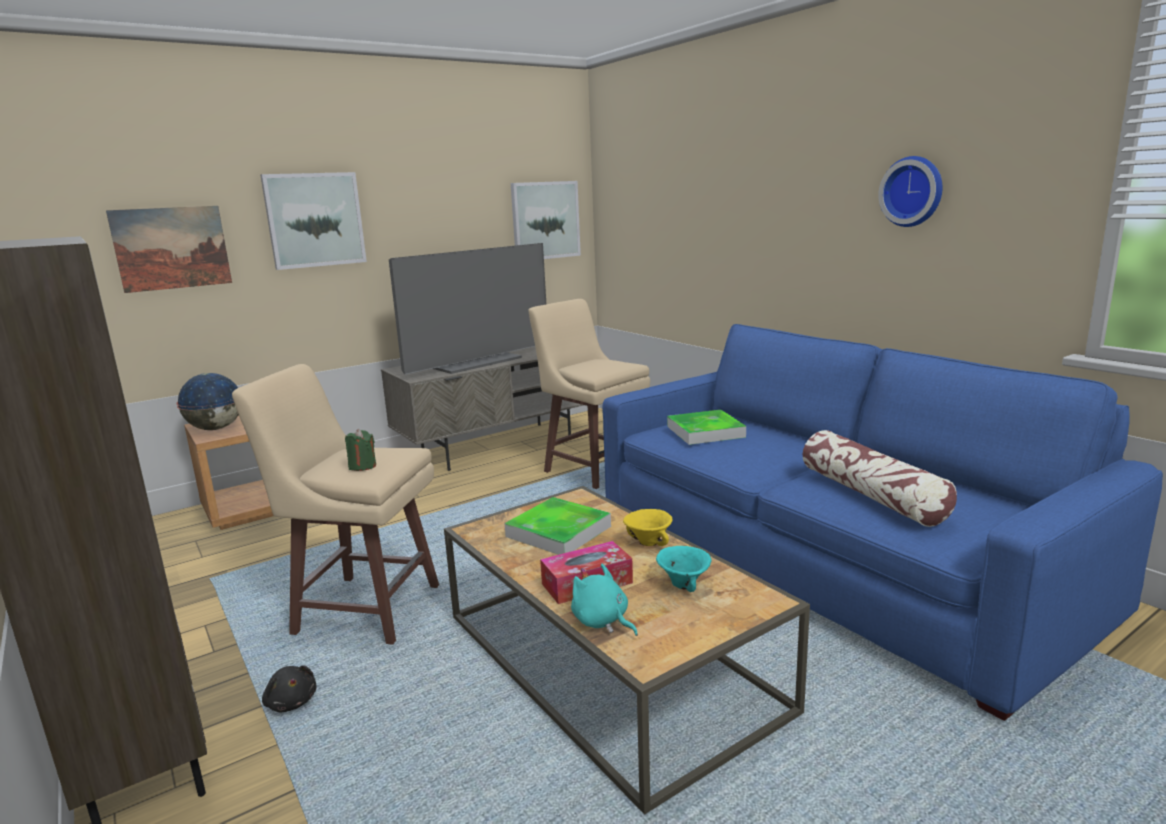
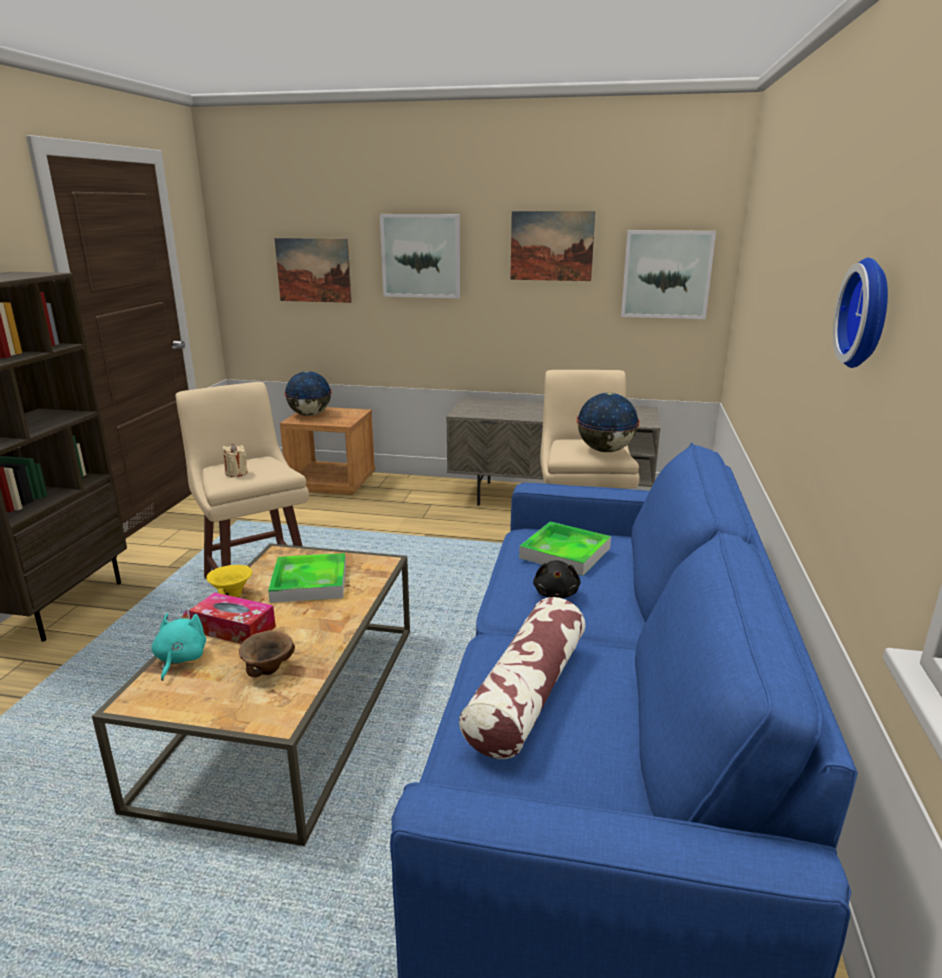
camera: 45 degrees right, 5 degrees up
black plush toy [262,665,317,713] -> black plush toy moved to [533,560,581,598]
green candle [345,429,376,471] -> beige candle [222,444,248,477]
television [389,243,546,374] -> none
yellow bowl [623,509,673,546] -> yellow bowl moved to [207,565,252,598]
turquoise bowl [656,546,712,592] -> brown bowl [239,630,295,677]
none -> picture [510,211,595,281]
none -> globe [576,393,639,452]

